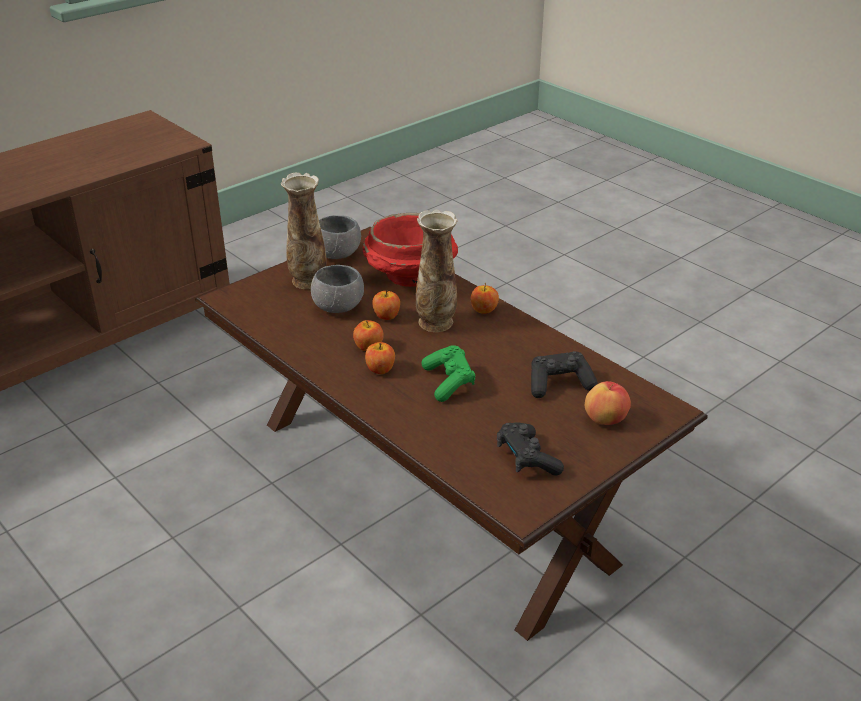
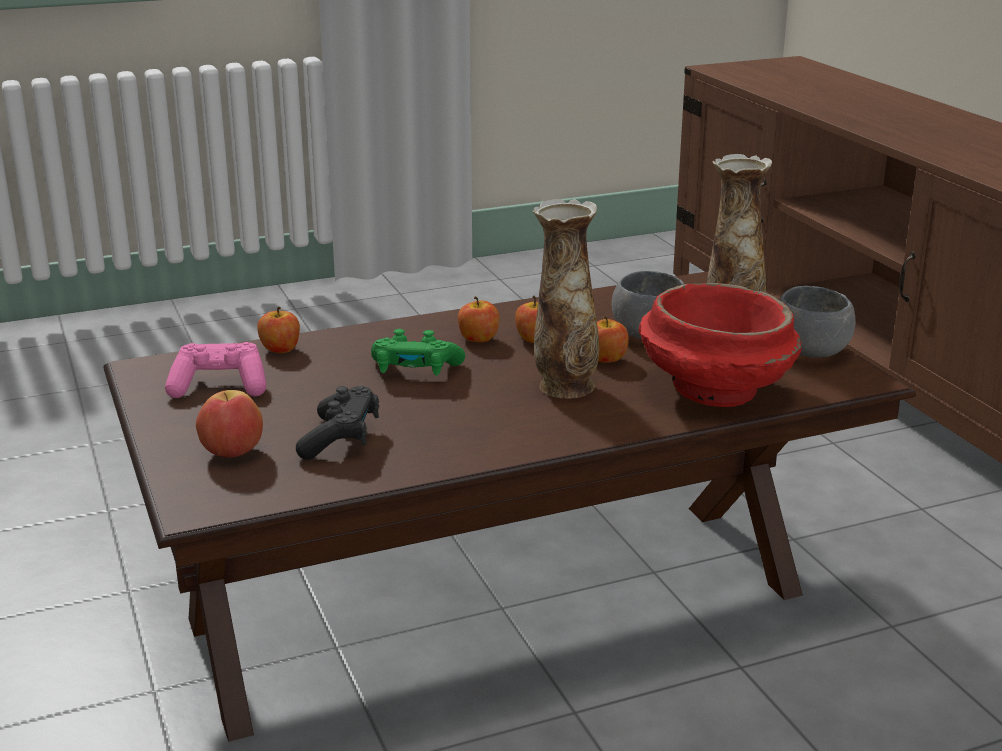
camera: 110 degrees right, 10 degrees down
apple [471,283,499,314] -> apple moved to [257,307,300,353]
black game controller [497,423,564,476] -> pink game controller [165,342,266,398]

